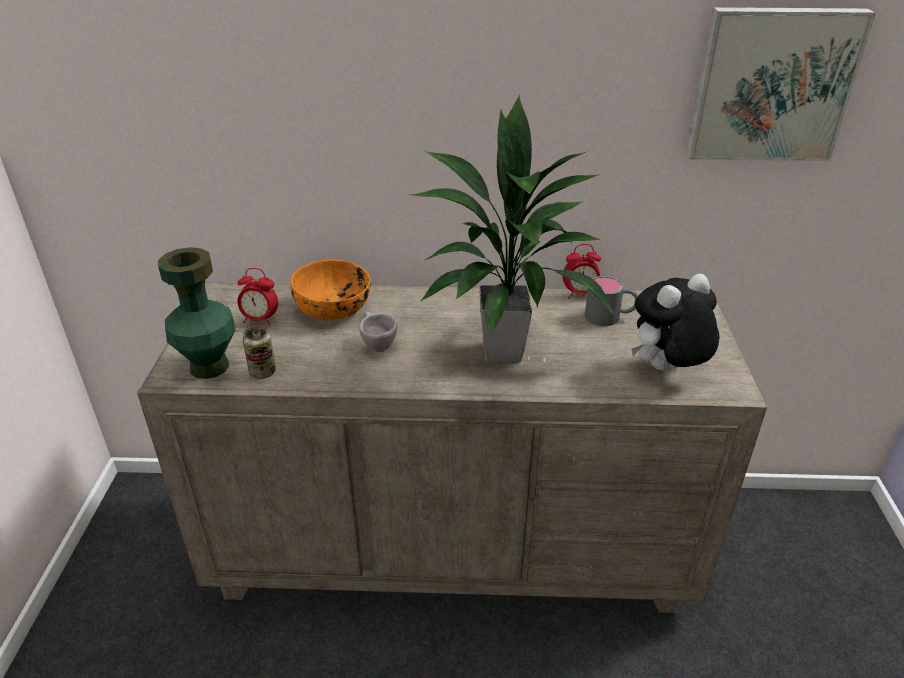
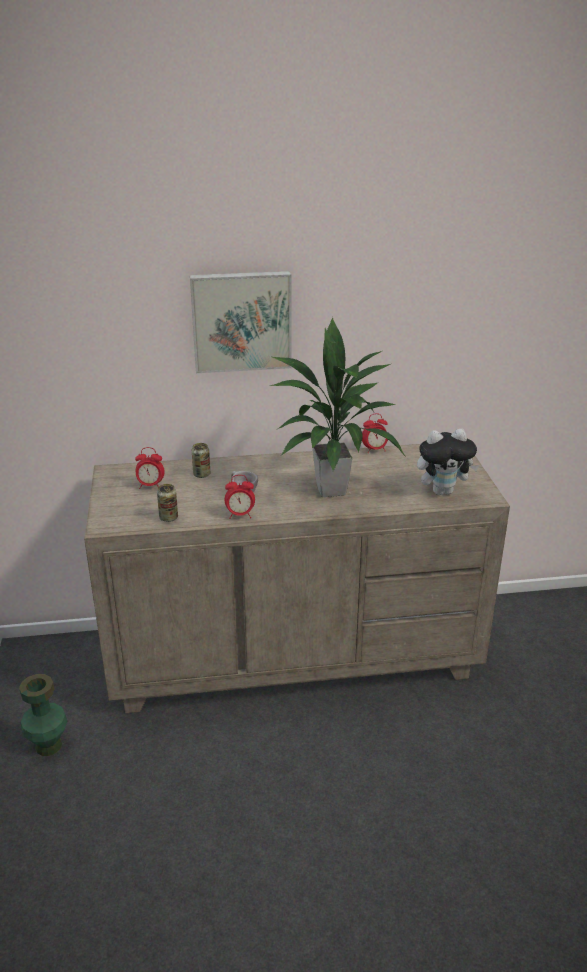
camera: 10 degrees left, 5 degrees down
green vase [158,247,236,379] -> green vase moved to [19,674,67,756]
orange bowl [290,260,371,320] -> can [192,443,210,478]
grey mug [585,276,638,326] -> none
plush toy [632,274,720,371] -> plush toy turned 150 degrees counterclockwise [417,429,479,495]
picture [686,7,876,161] -> picture moved to [190,271,292,373]
none -> alarm clock [225,475,255,519]

